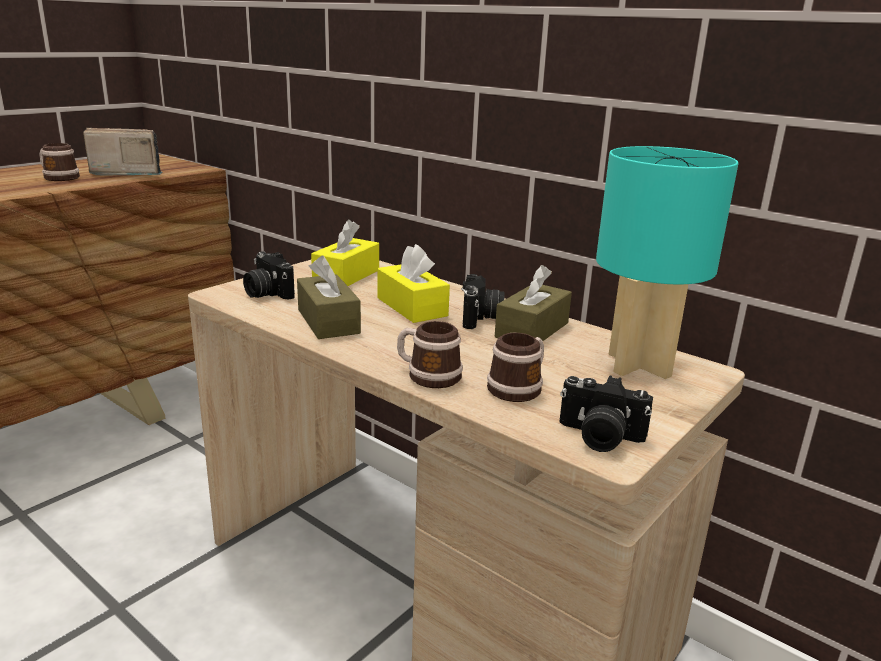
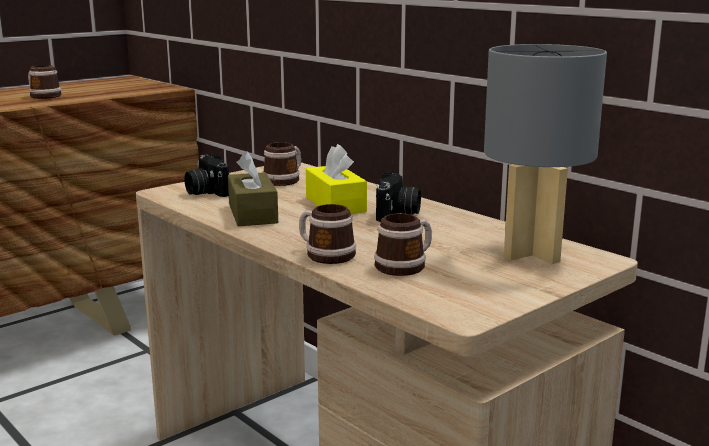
camera: 10 degrees right, 5 degrees down
radio [83,128,162,175] -> none
yellow tissue box [311,220,379,286] -> mug [262,142,301,186]
brown tissue box [495,265,572,341] -> none
camera [559,376,653,452] -> none
turquoise table lamp [596,146,738,379] -> grey table lamp [484,44,607,264]

